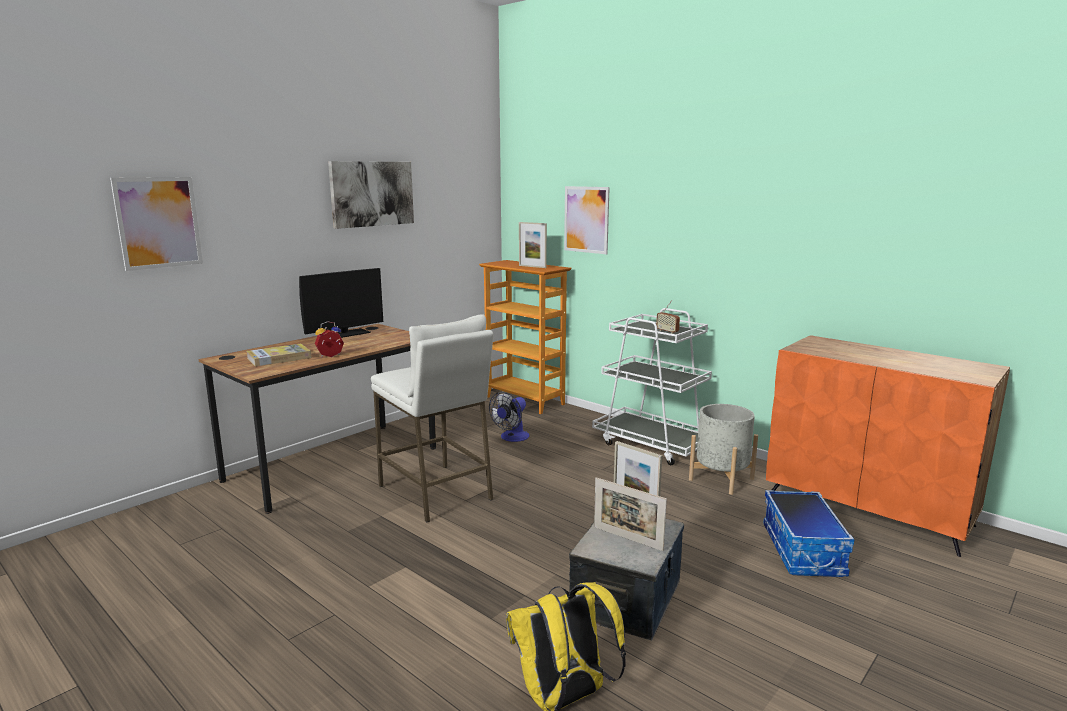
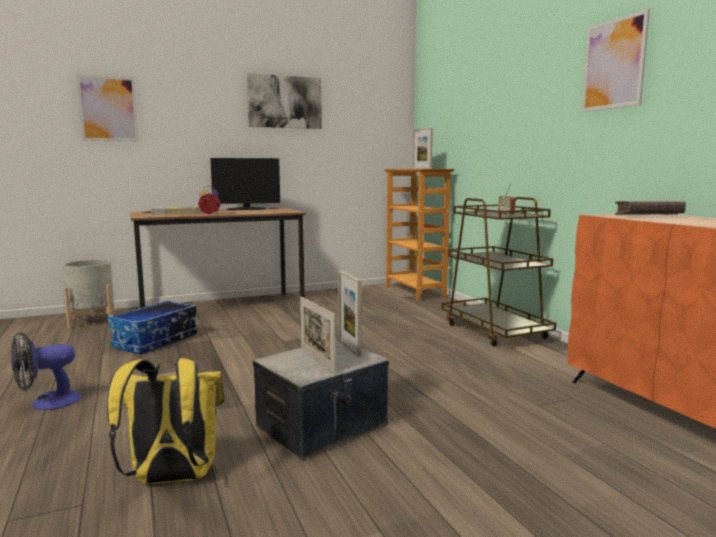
camera: 25 degrees right, 5 degrees down
white stool [371,314,493,522] -> none
fan [489,392,529,442] -> fan moved to [11,332,81,410]
picture [564,186,610,254] -> picture moved to [582,9,650,112]
white cart [592,308,712,465] -> brown cart [442,197,556,347]
grey planter [689,404,758,495] -> grey planter moved to [62,260,115,328]
storage box [763,490,854,577] -> storage box moved to [108,300,197,354]
none -> brown book [615,201,686,215]

